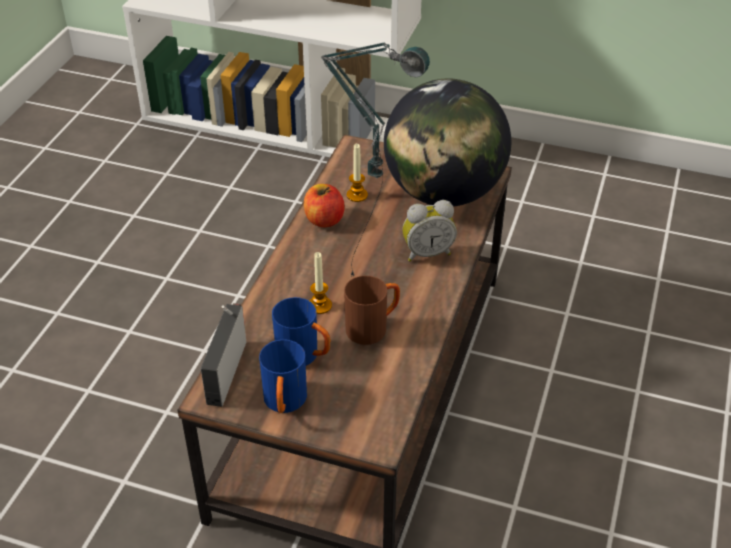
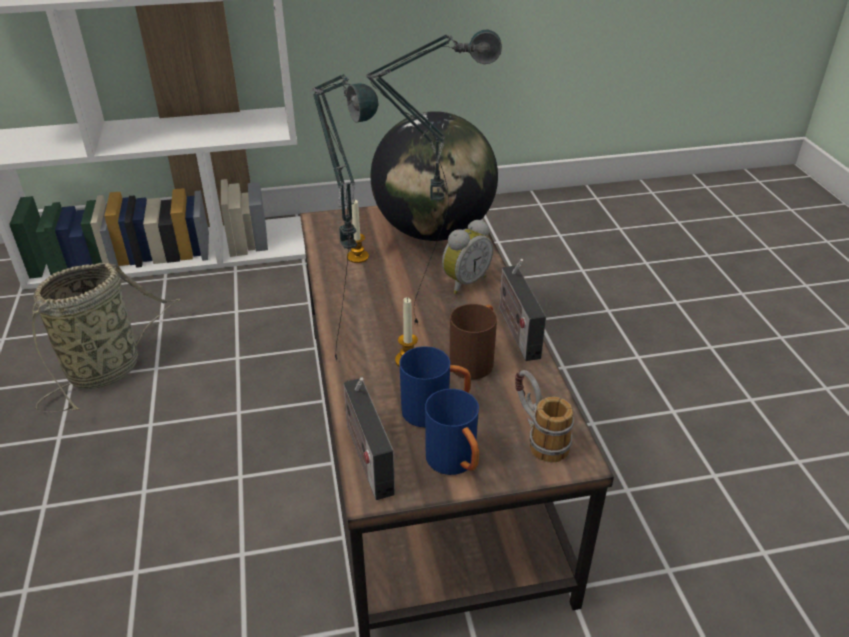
camera: 30 degrees left, 5 degrees down
apple [304,184,345,228] -> none
none -> basket [32,263,182,412]
none -> table lamp [312,74,378,359]
none -> radio [499,259,546,361]
none -> mug [515,370,574,463]

